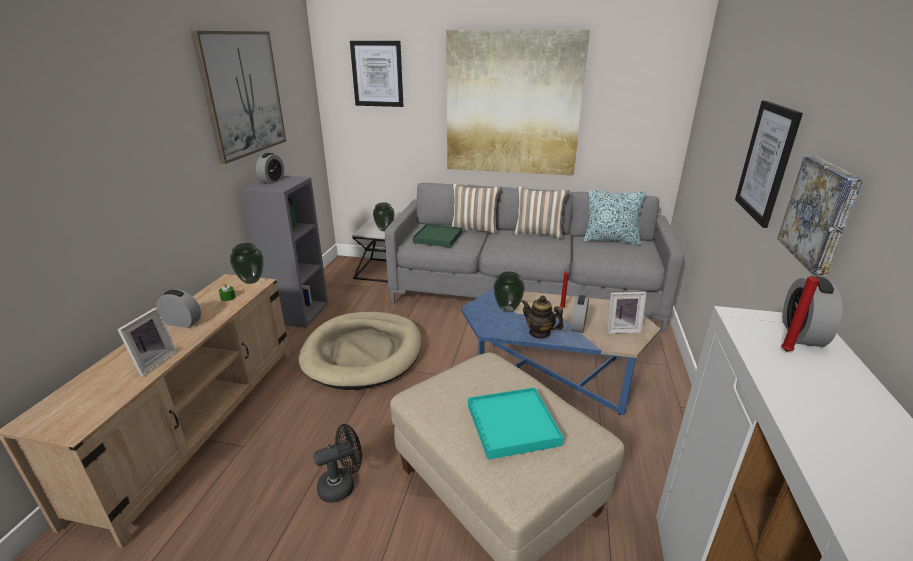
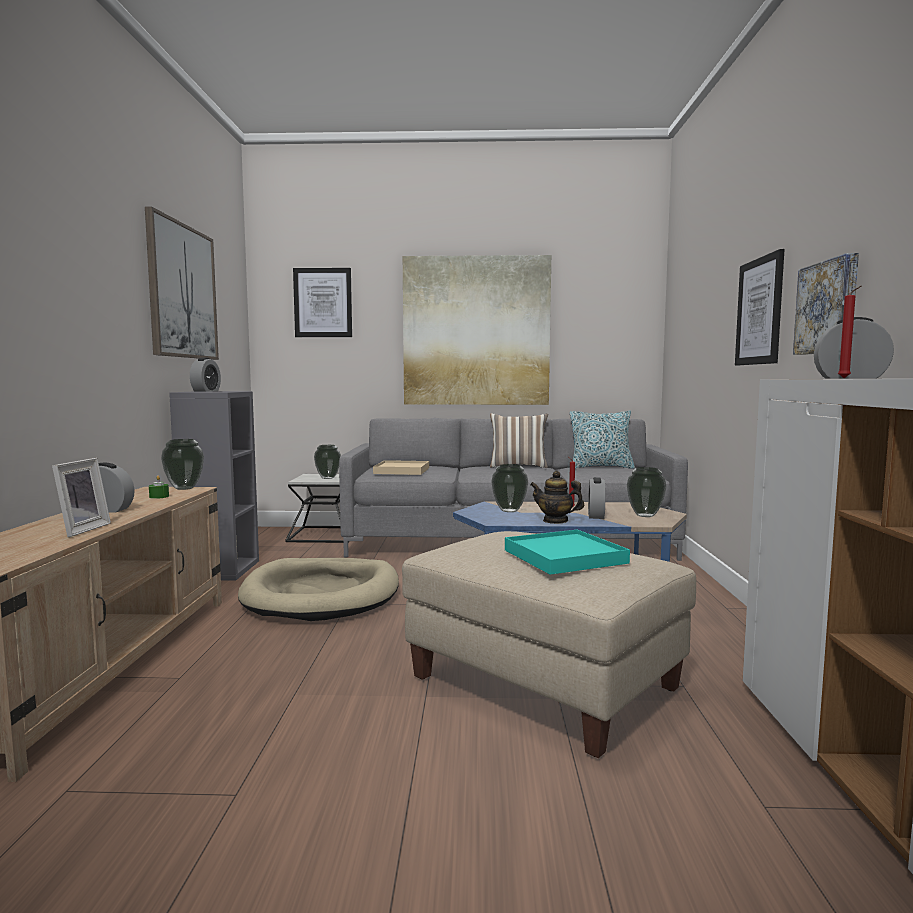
camera: 10 degrees left, 20 degrees down
black fan [313,424,362,503] -> none
green tray [413,224,462,247] -> beige tray [373,460,429,475]
pillow [451,183,502,234] -> none
picture frame [607,292,646,334] -> vase [627,467,667,517]
alarm clock [783,276,842,347] -> alarm clock turned 105 degrees clockwise [814,317,894,379]

